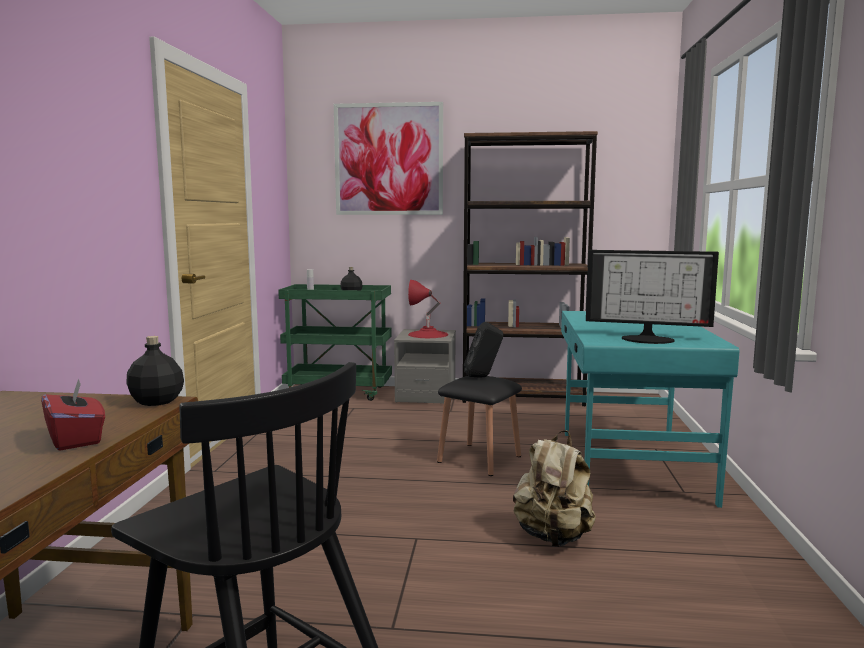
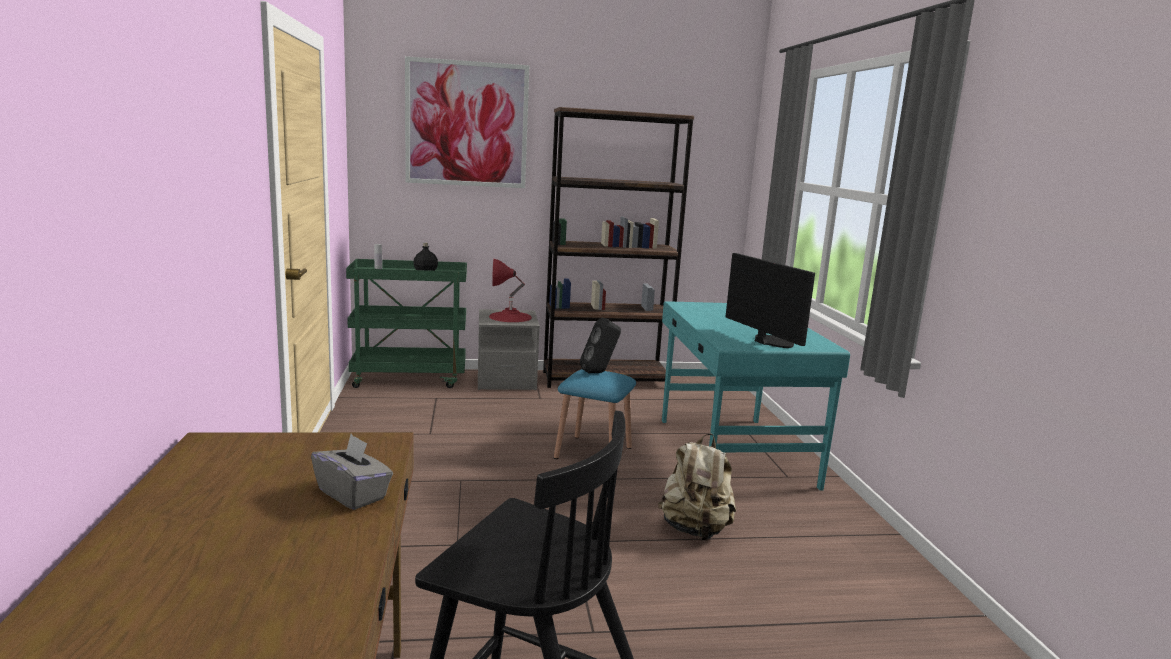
camera: 15 degrees left, 5 degrees up
red tissue box [41,378,105,451] -> grey tissue box [311,434,393,510]
black bottle [126,336,184,406] -> none
black stool [437,376,522,476] -> blue stool [554,369,636,459]
monitor [586,250,719,344] -> monitor turned 120 degrees counterclockwise [726,253,815,348]

